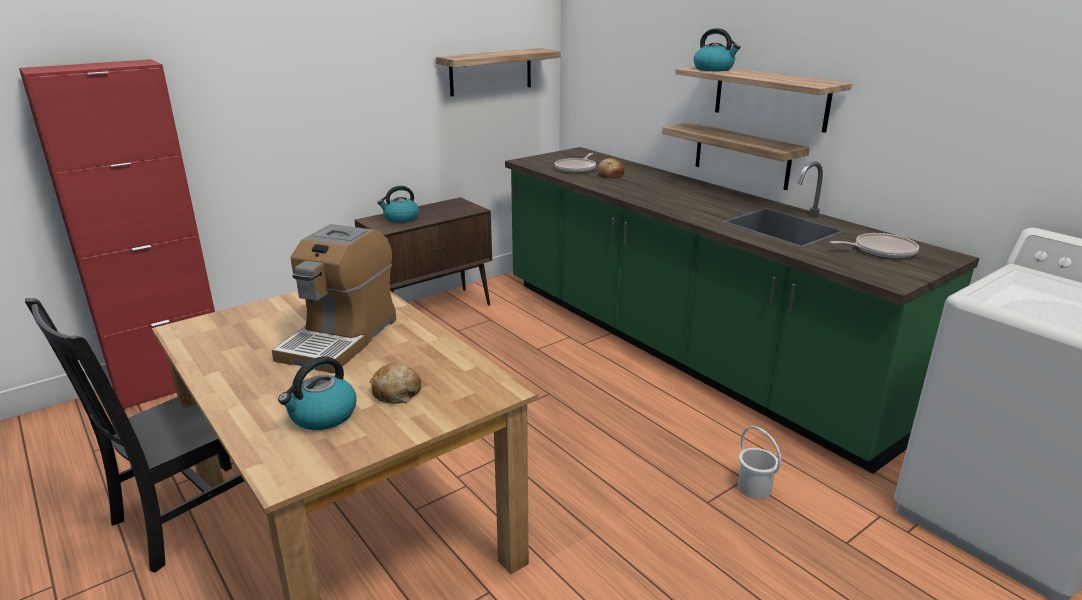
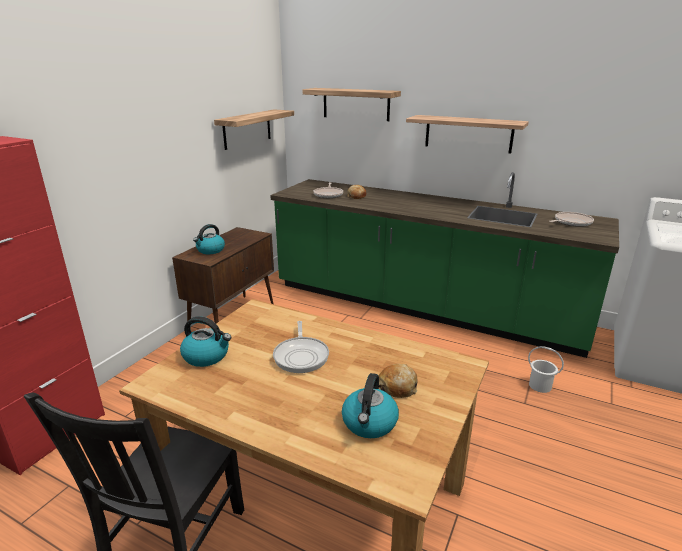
camera: 25 degrees left, 0 degrees up
coffee machine [272,224,396,373] -> frying pan [273,321,329,373]
shelf [662,122,810,190] -> shelf moved to [303,88,401,121]
kettle [694,28,741,71] -> kettle moved to [180,316,231,367]

